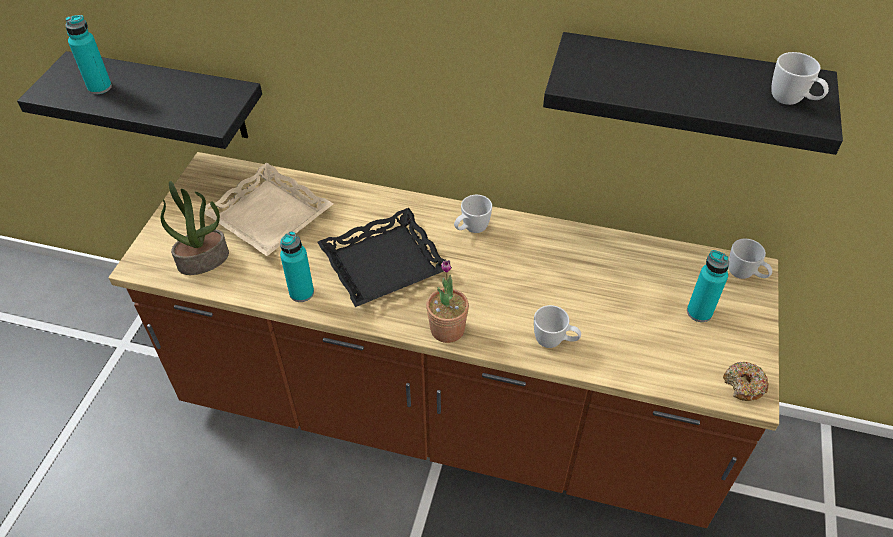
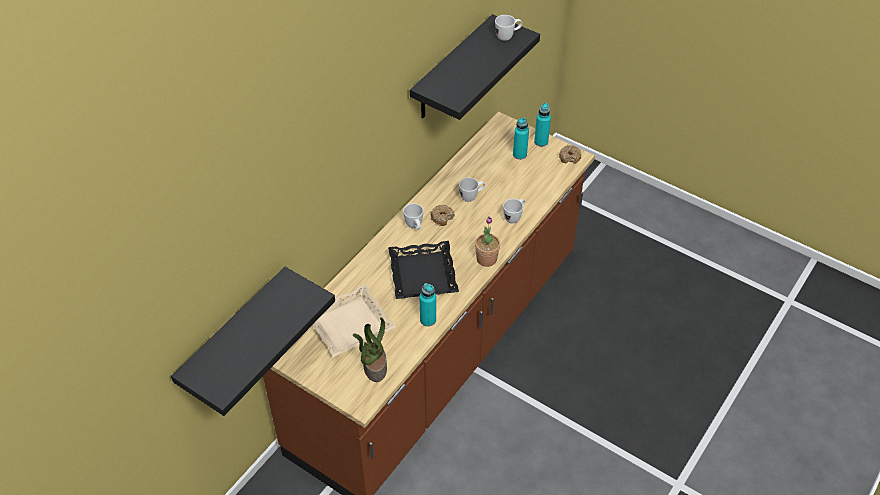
camera: 70 degrees left, 0 degrees up
turquoise bottle [65,15,112,94] -> turquoise bottle moved to [534,103,551,147]
white mug [728,239,772,279] -> white mug moved to [459,177,485,202]
none -> donut [431,205,455,226]

